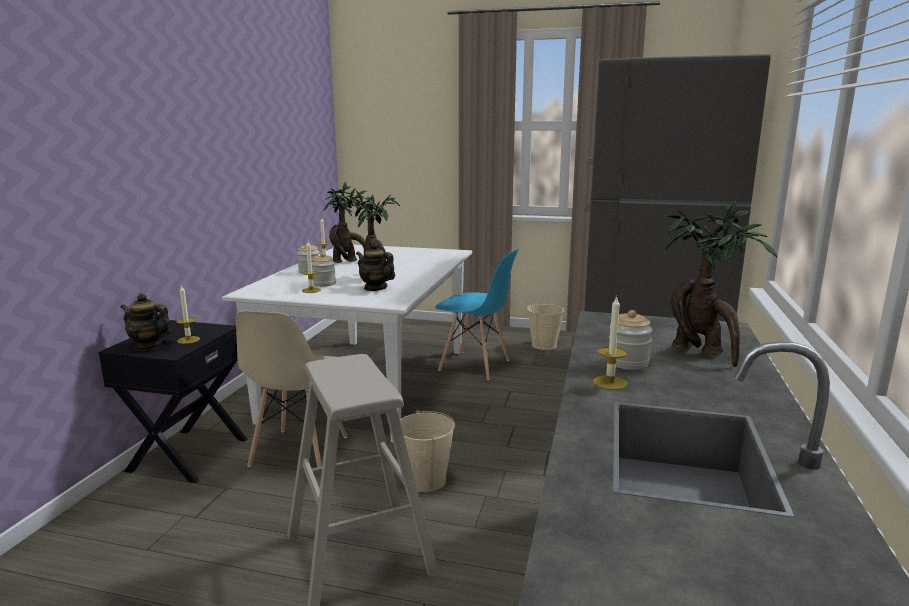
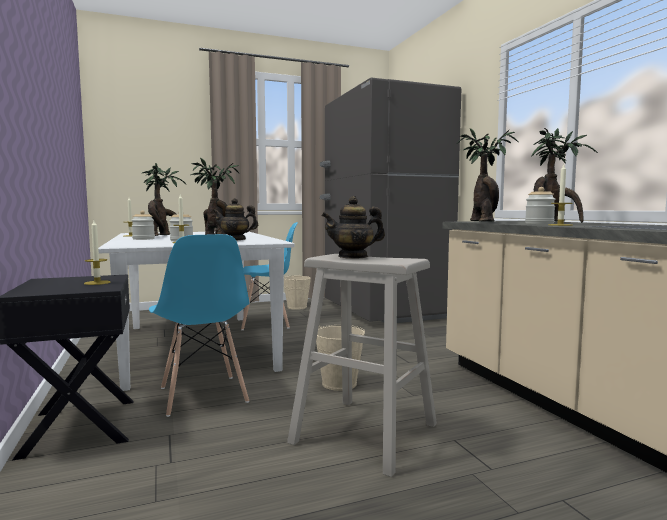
camera: 35 degrees left, 10 degrees down
teapot [120,293,172,351] -> teapot moved to [321,196,385,259]
beige chair [236,311,347,467] -> blue chair [149,234,249,417]
none -> potted plant [457,128,519,222]

